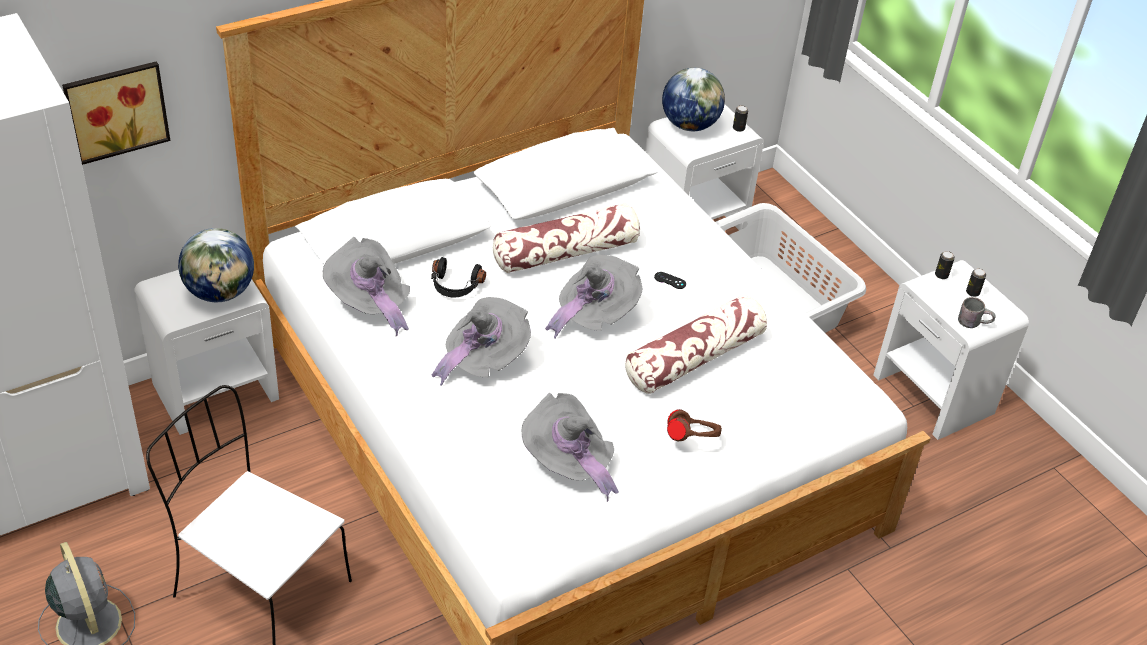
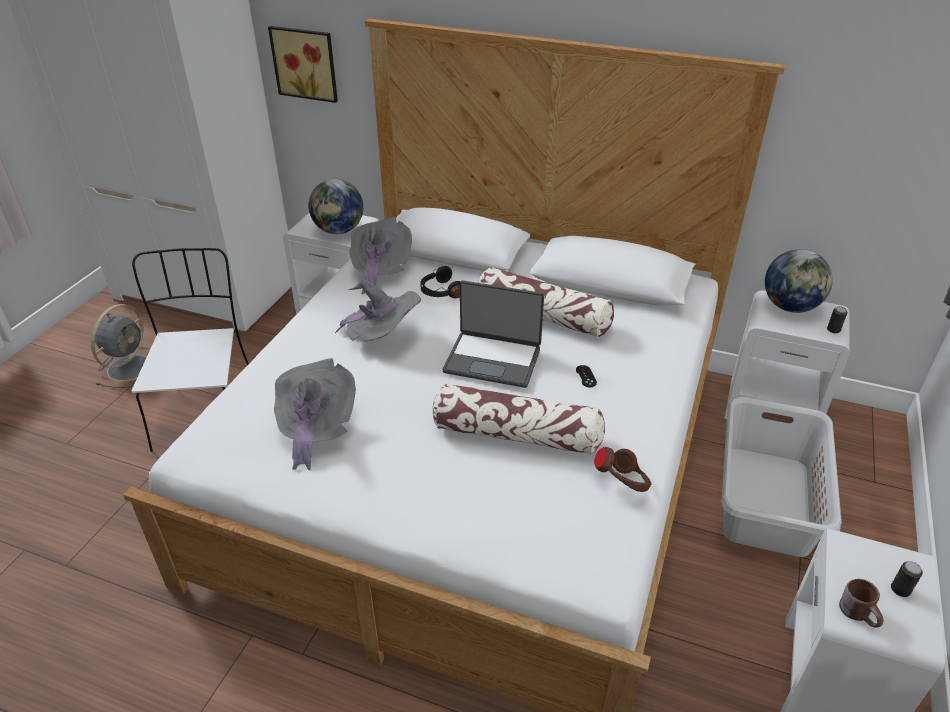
camera: 55 degrees right, 5 degrees down
grey hat [545,255,642,338] -> laptop [443,280,544,388]
brown headphones [667,409,722,441] -> brown headphones moved to [594,447,651,492]
can [935,251,955,279] -> none
grey mug [958,297,995,328] -> brown mug [839,579,883,628]

